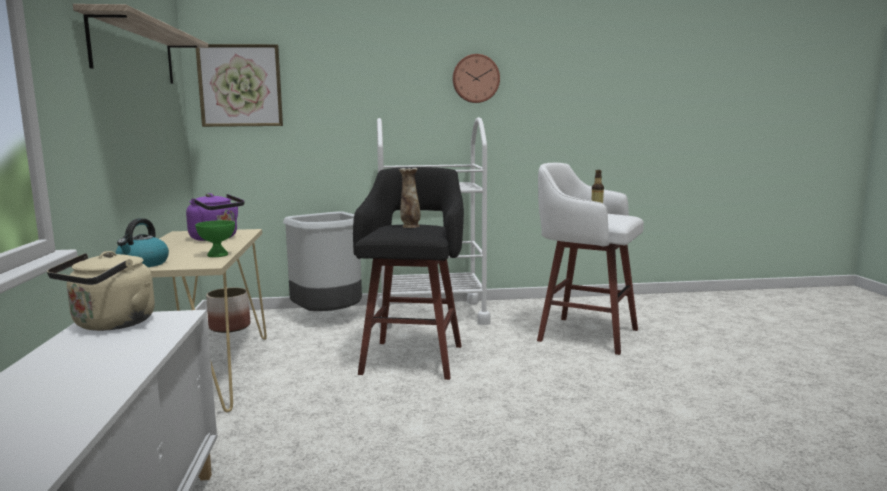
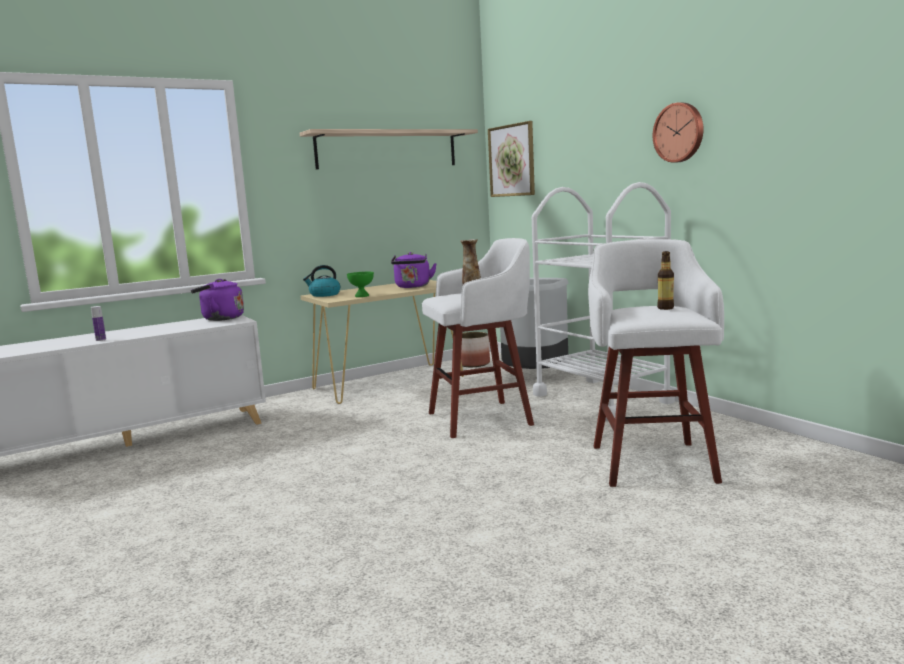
camera: 65 degrees right, 0 degrees up
beige kettle [47,251,155,331] -> purple kettle [191,279,244,321]
black stool [353,167,464,380] -> white stool [422,238,534,438]
none -> bottle [91,306,106,341]

